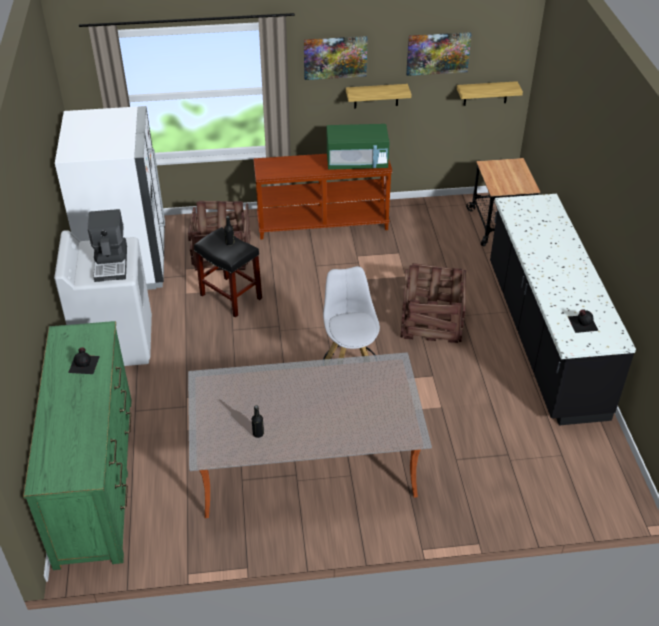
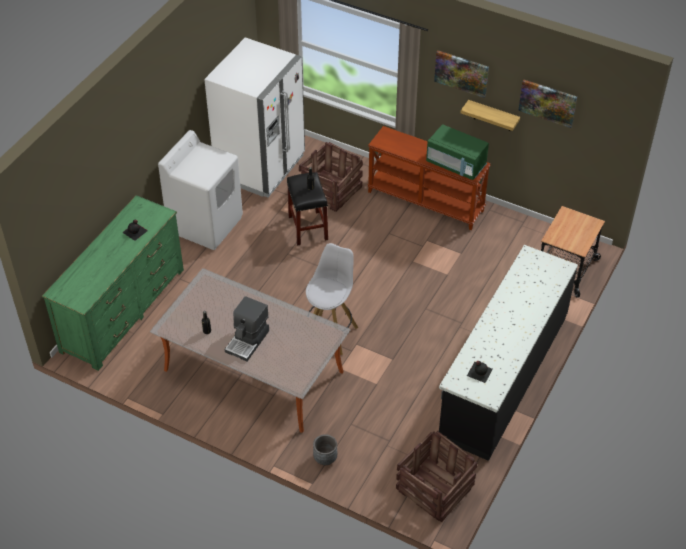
camera: 35 degrees right, 5 degrees up
coffee machine [87,209,127,282] -> coffee machine moved to [224,296,269,361]
crate [401,263,466,343] -> crate moved to [396,431,477,522]
shelf [457,81,523,106] -> none
none -> grey planter [313,434,337,465]

